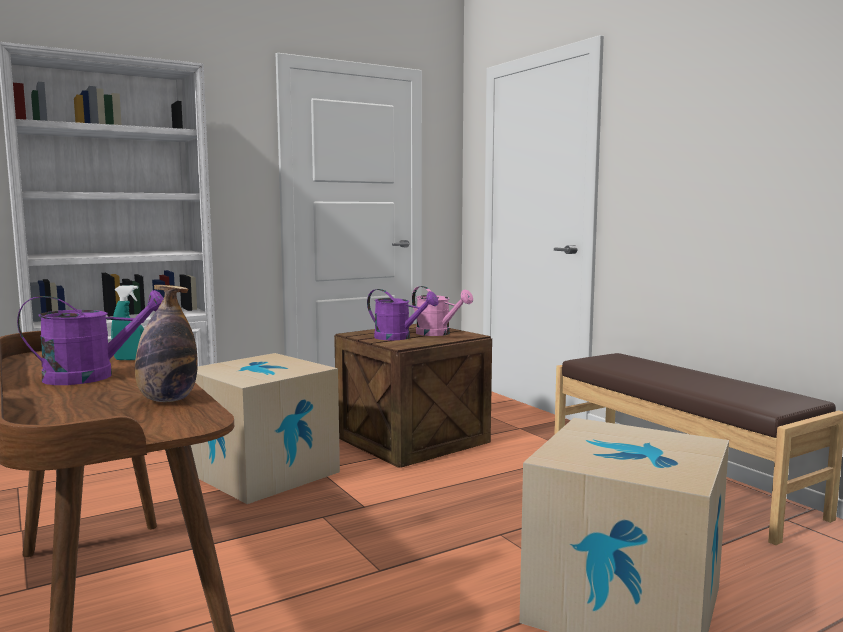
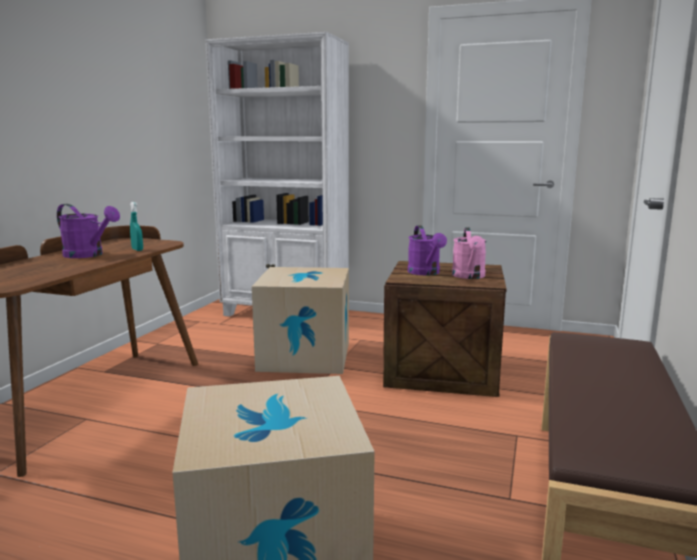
camera: 50 degrees right, 5 degrees up
bottle [135,285,198,402] -> none

